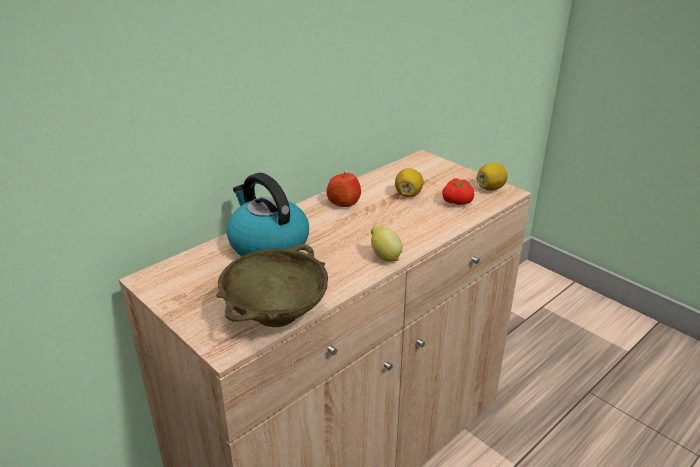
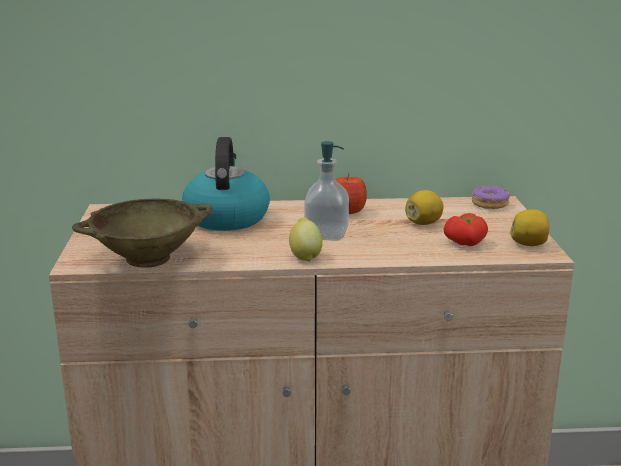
camera: 40 degrees right, 10 degrees down
none -> soap dispenser [304,141,349,241]
none -> donut [472,186,510,209]

